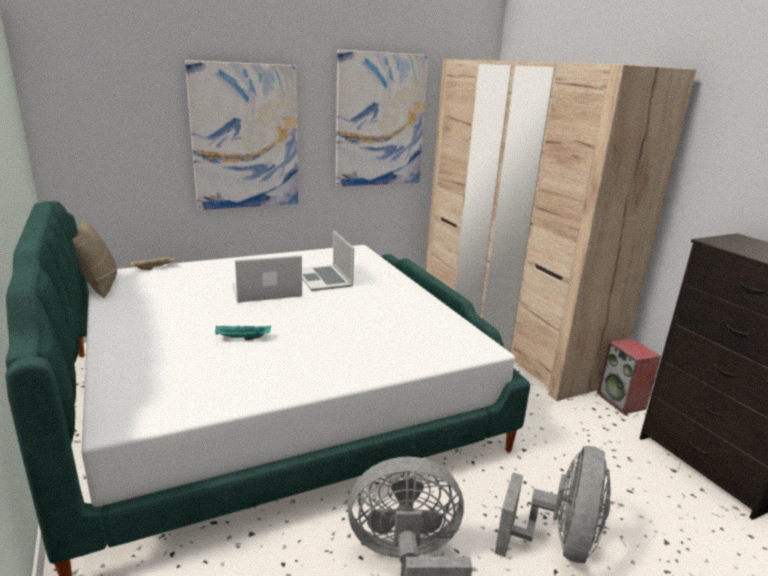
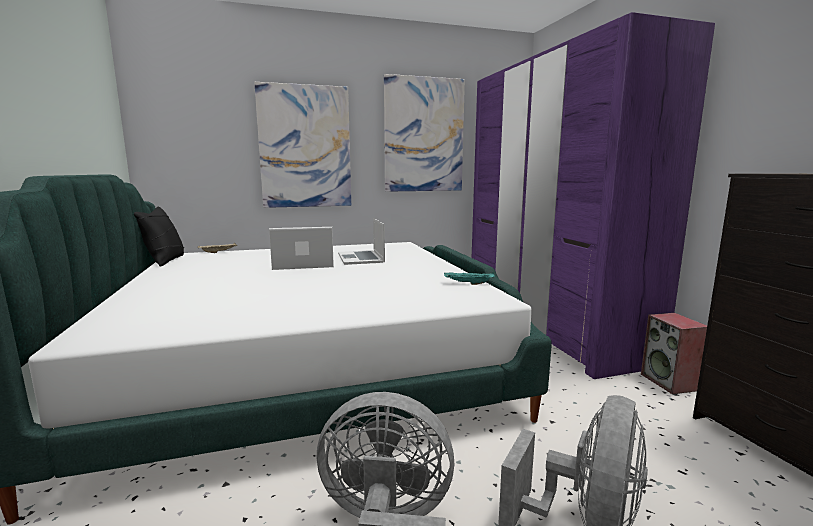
camera: 10 degrees right, 10 degrees down
beige pillow [73,221,118,298] -> black pillow [134,206,184,267]
turquoise tray [215,325,271,340] -> turquoise tray moved to [444,272,495,285]
beige wardrobe [426,59,696,401] -> purple wardrobe [472,12,715,379]

